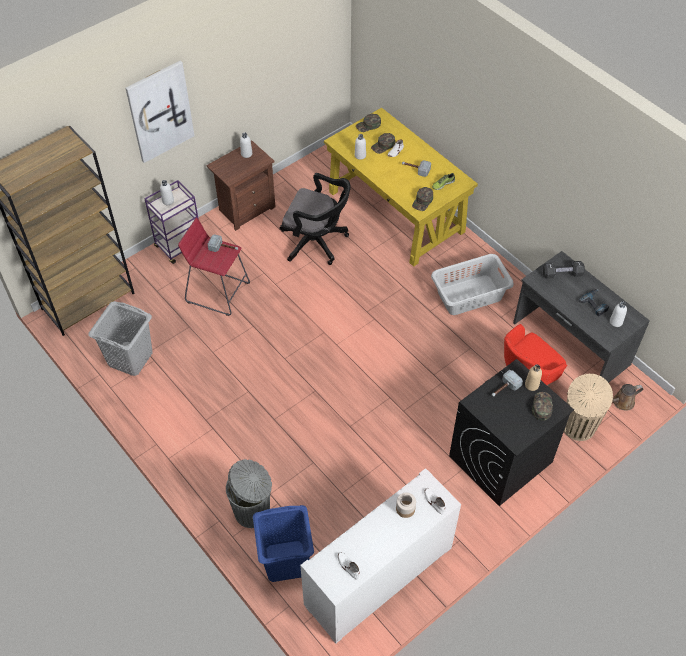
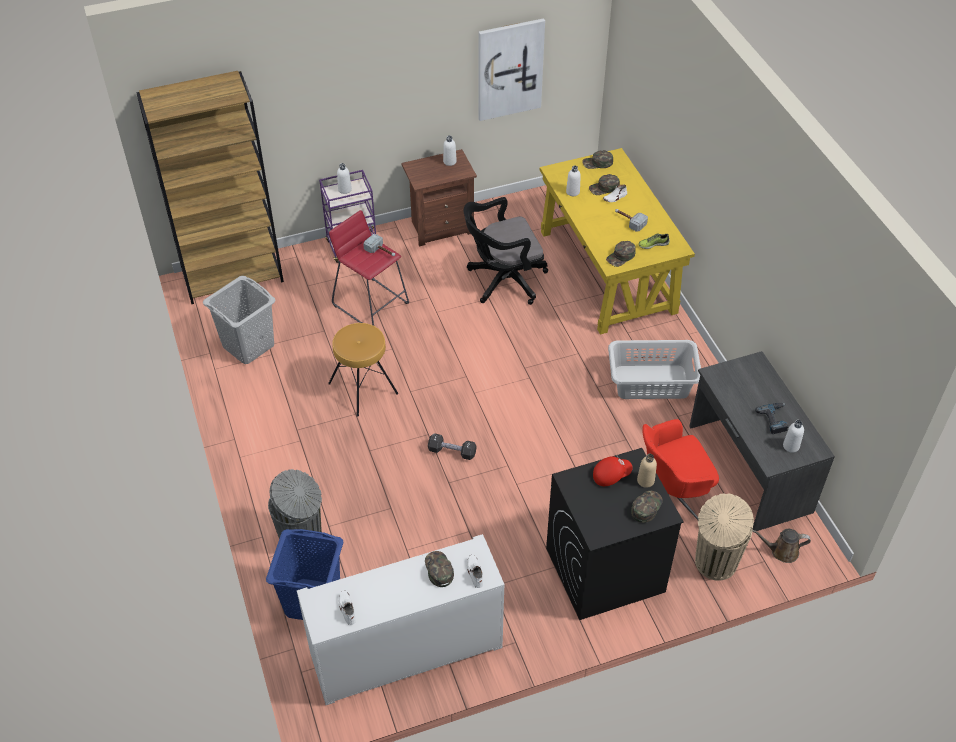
camera: 20 degrees right, 5 degrees down
picture [125,61,195,163] -> picture moved to [478,18,545,121]
black office chair [280,173,351,265] -> black office chair turned 120 degrees clockwise [464,197,548,305]
jar [396,493,416,518] -> green cap [425,551,454,587]
hammer [492,370,523,396] -> red cap [593,456,633,486]
black dumbbell [542,261,585,279] -> black dumbbell moved to [428,433,476,460]
none -> brown stool [328,323,398,417]

